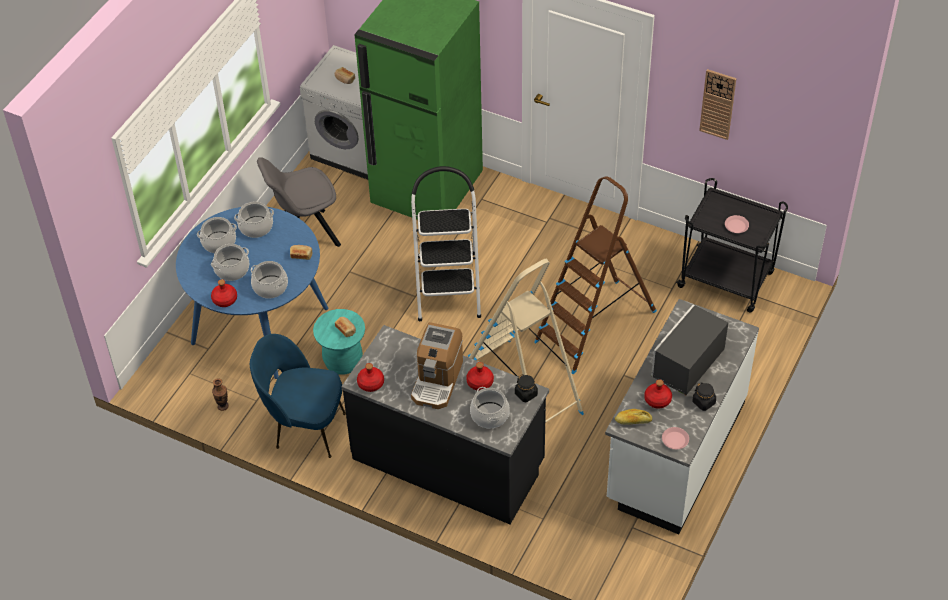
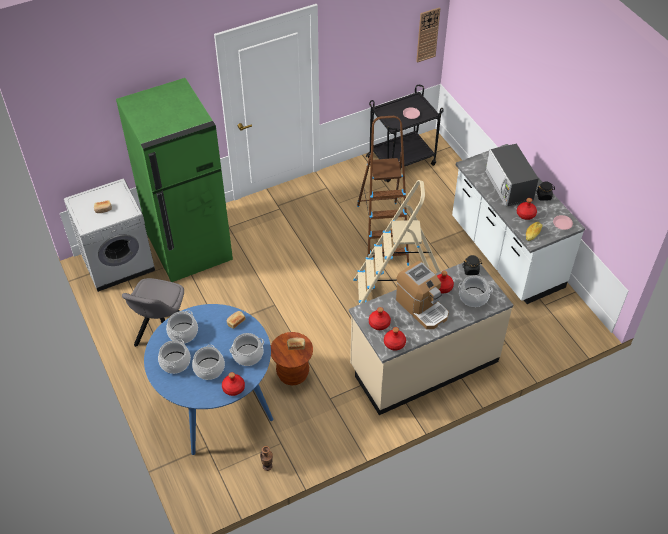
camera: 55 degrees left, 0 degrees up
blue chair [250,334,346,458] -> none
turquoise stool [313,309,365,375] -> brown stool [271,332,313,385]
black counter [341,325,549,524] -> beige counter [349,262,513,415]
step ladder [411,166,481,321] -> none
wall clock [699,69,737,140] -> wall clock moved to [416,7,440,63]
none -> red bottle [369,307,391,330]

